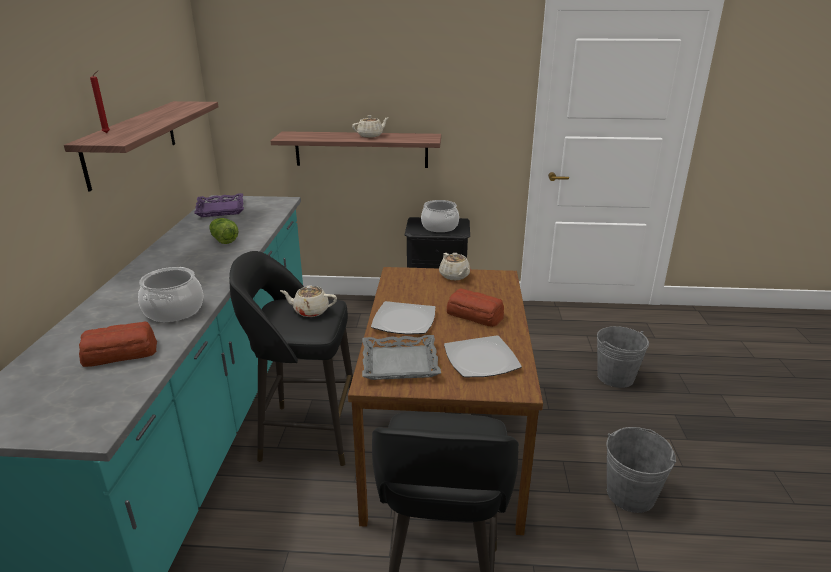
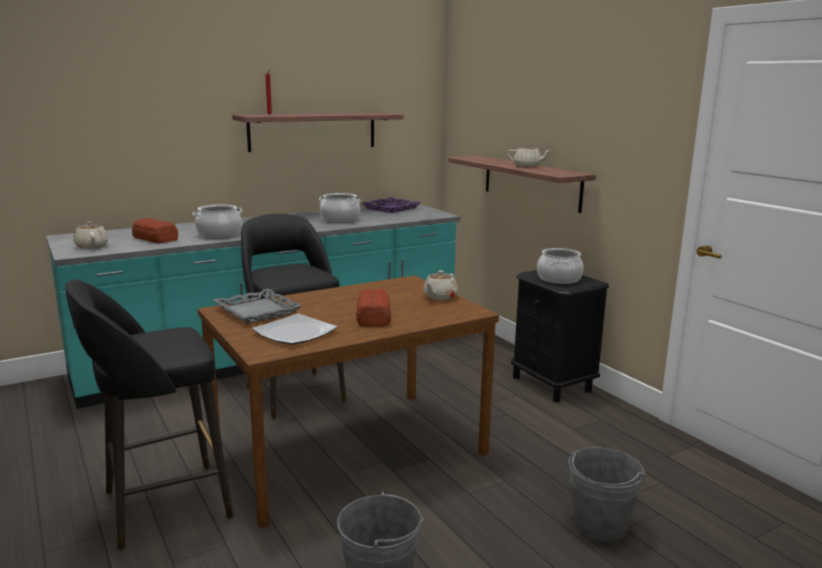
camera: 55 degrees right, 10 degrees down
lettuce [209,218,239,244] -> cooking pot [319,193,361,223]
beige teapot [280,285,337,317] -> beige teapot moved to [73,222,108,249]
plate [371,301,435,335] -> none

